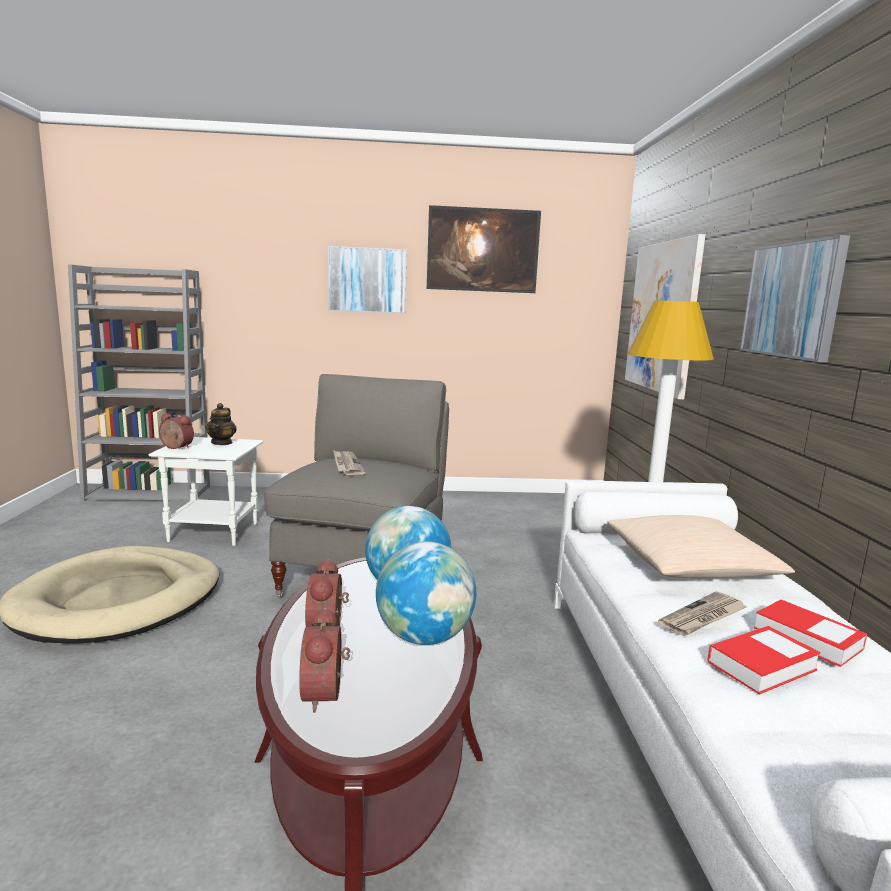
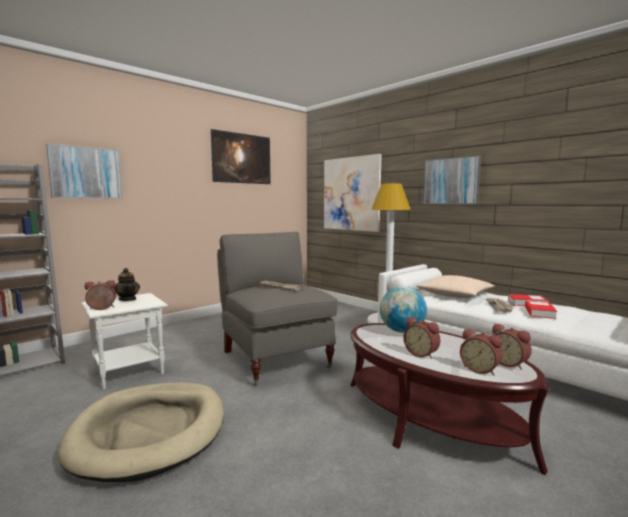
camera: 40 degrees left, 5 degrees down
picture [328,246,407,314] -> picture moved to [46,143,122,199]
globe [376,542,476,645] -> none
none -> alarm clock [492,323,532,370]

